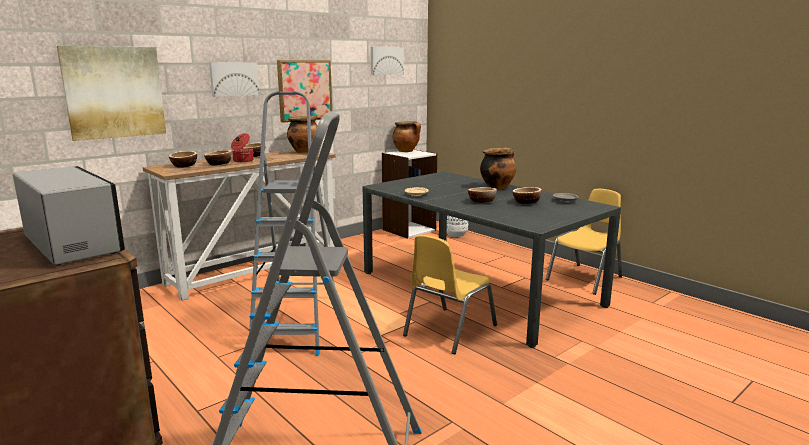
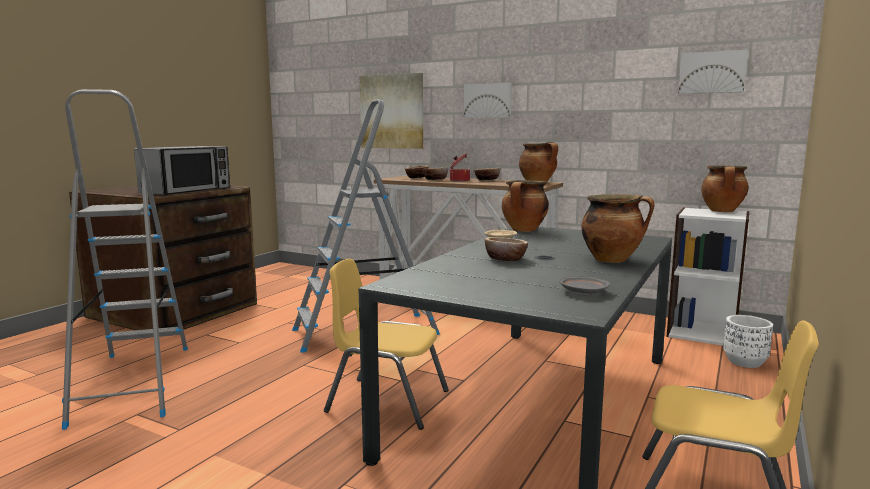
camera: 70 degrees right, 5 degrees down
picture [277,60,332,122] -> none
bowl [513,187,542,204] -> none
none -> cooking pot [502,180,549,232]

